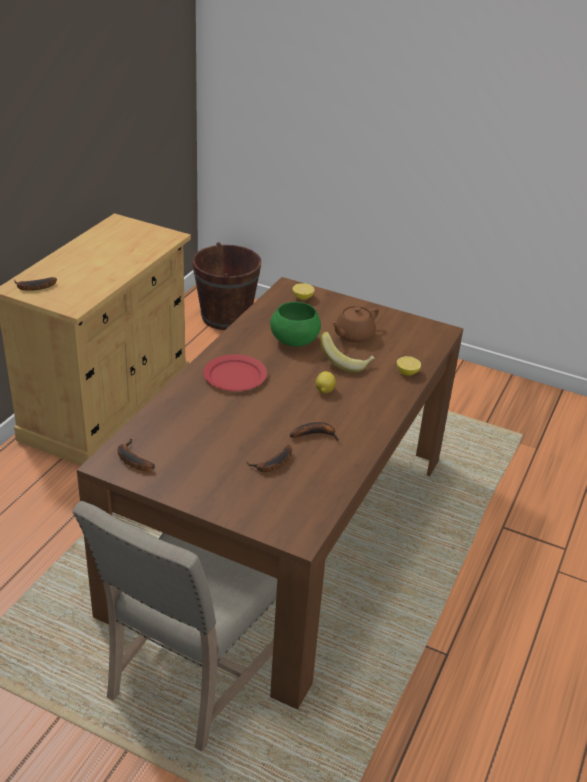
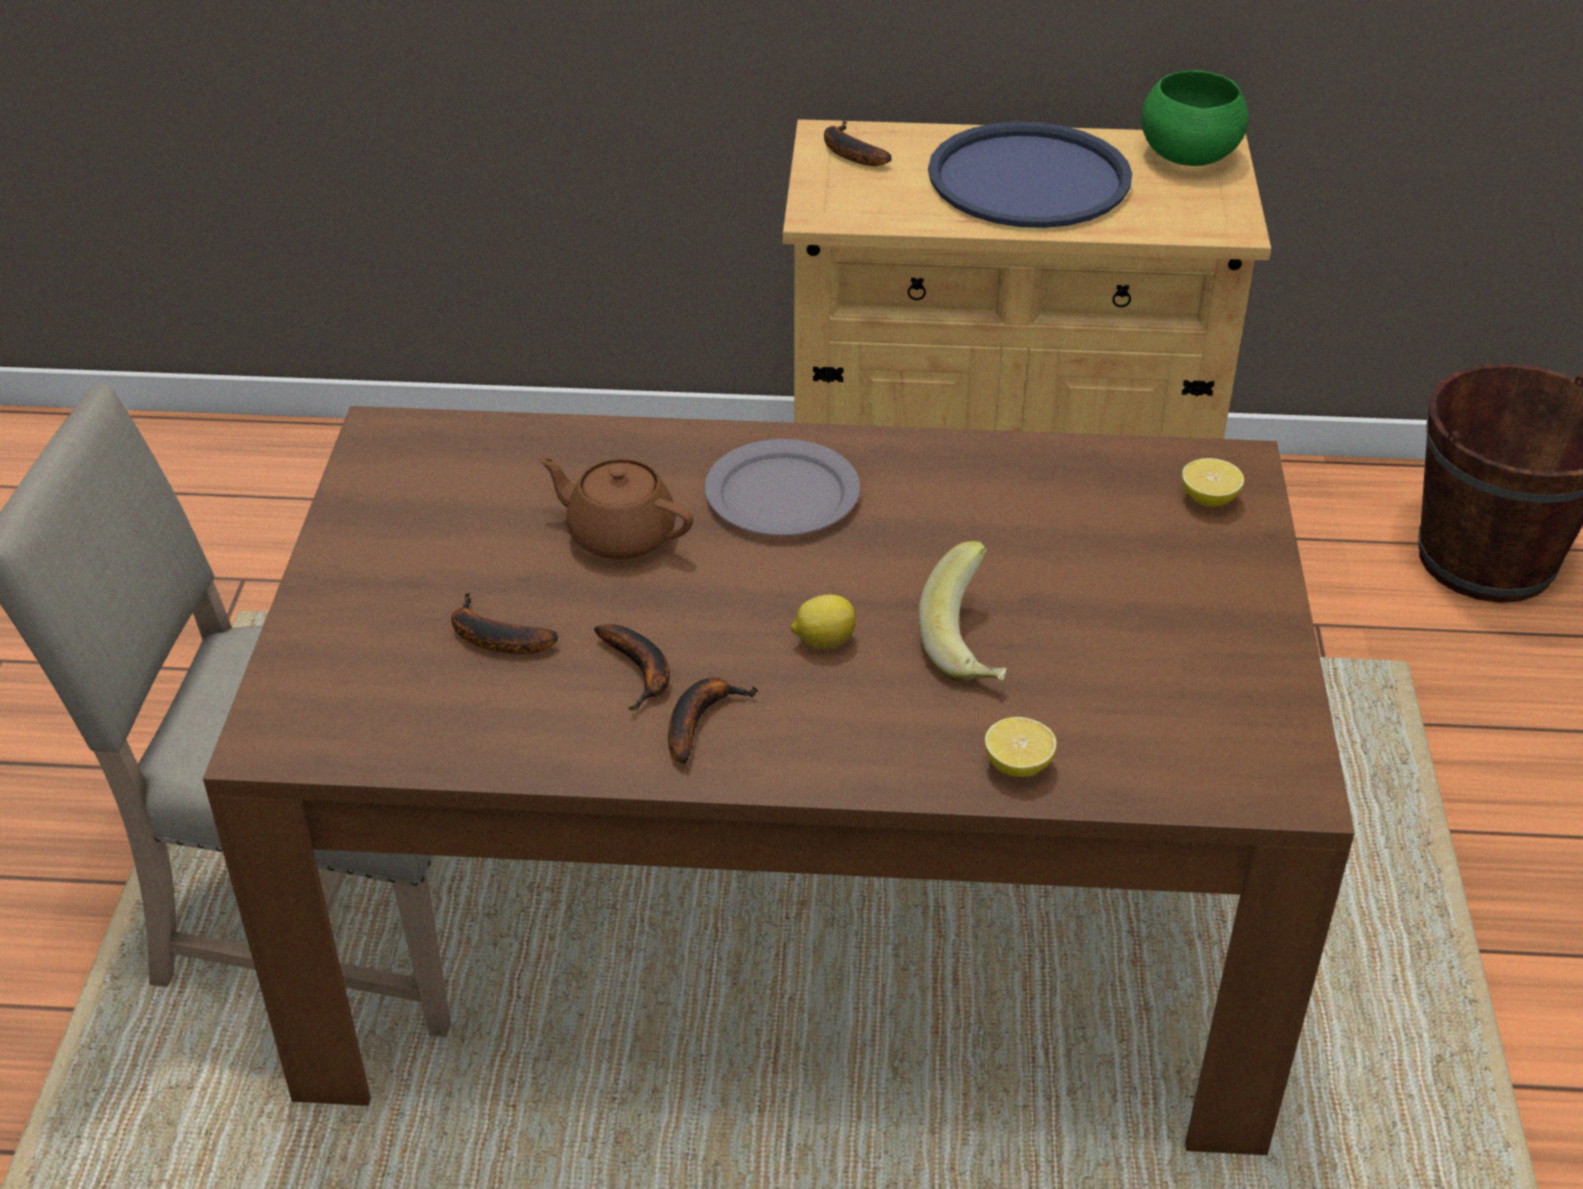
camera: 70 degrees right, 5 degrees up
banana [118,439,155,471] -> banana moved to [668,677,759,764]
red plate [203,354,267,391] -> grey plate [704,439,860,535]
green bowl [270,302,321,347] -> green bowl moved to [1141,70,1249,166]
brown teapot [331,306,379,342] -> brown teapot moved to [538,456,693,560]
none -> blue tray [928,121,1132,228]

